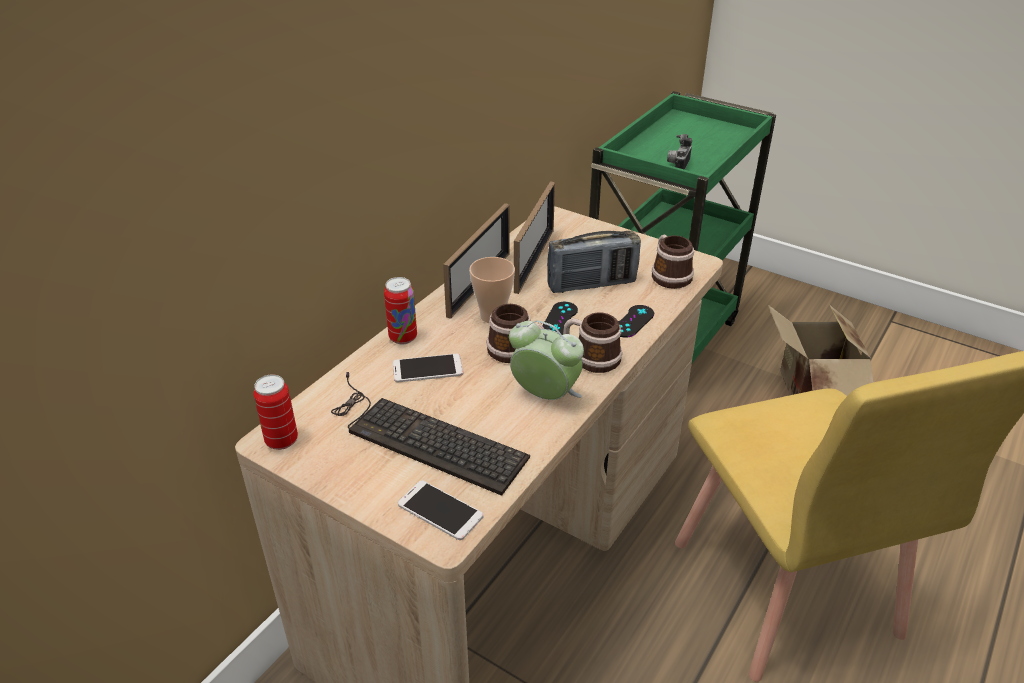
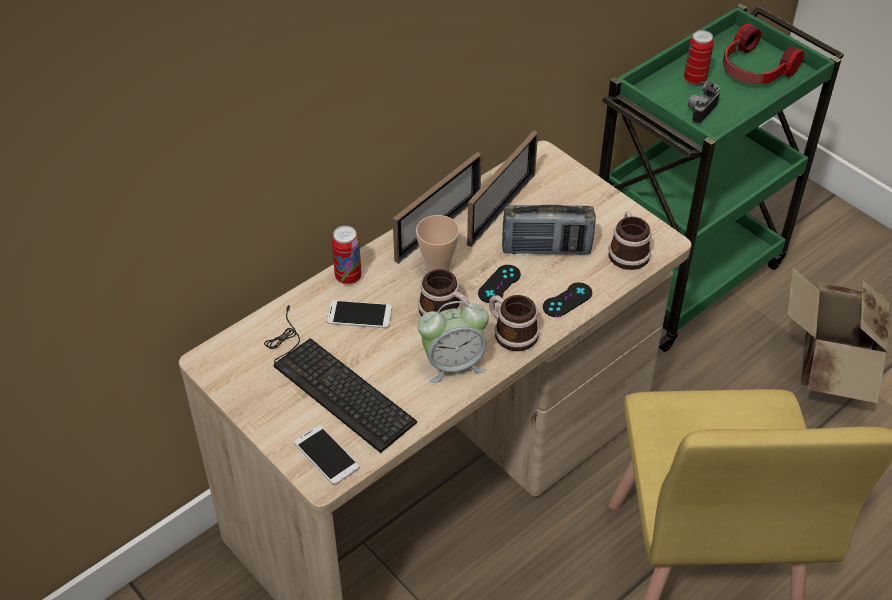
camera: 15 degrees right, 10 degrees up
can [253,374,298,450] -> can moved to [684,30,714,85]
alarm clock [509,320,584,400] -> alarm clock turned 120 degrees clockwise [418,301,489,383]
none -> headphones [722,24,804,84]

